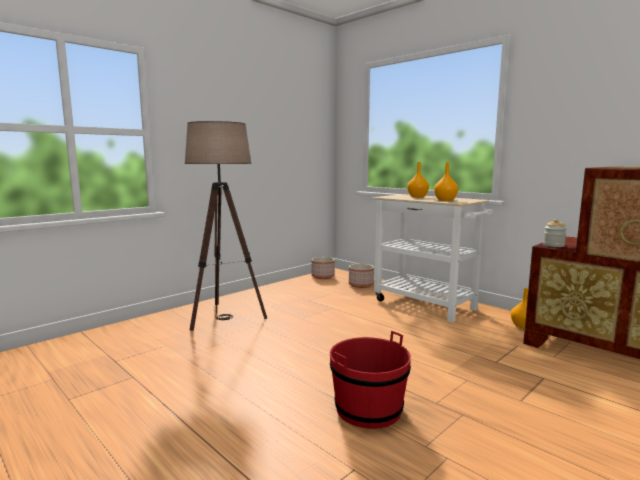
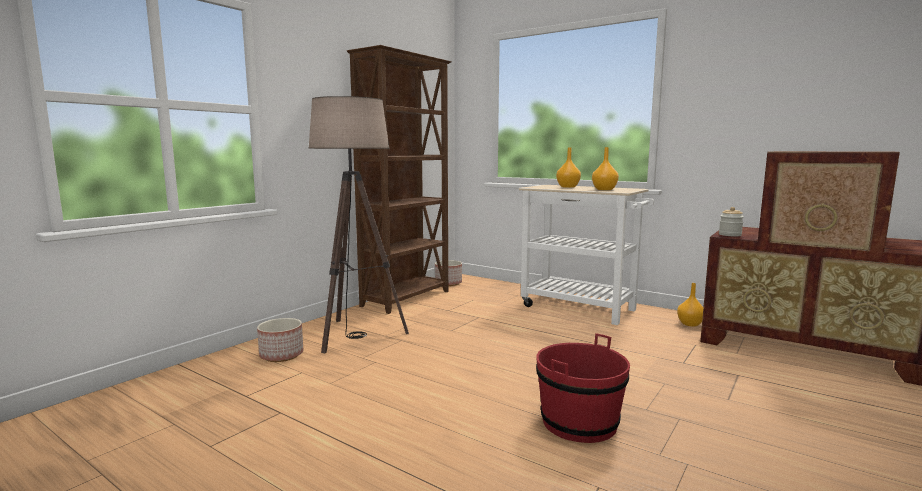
camera: 10 degrees left, 0 degrees up
planter [349,264,374,288] -> planter moved to [257,318,303,362]
none -> brown bookcase [347,45,452,314]

